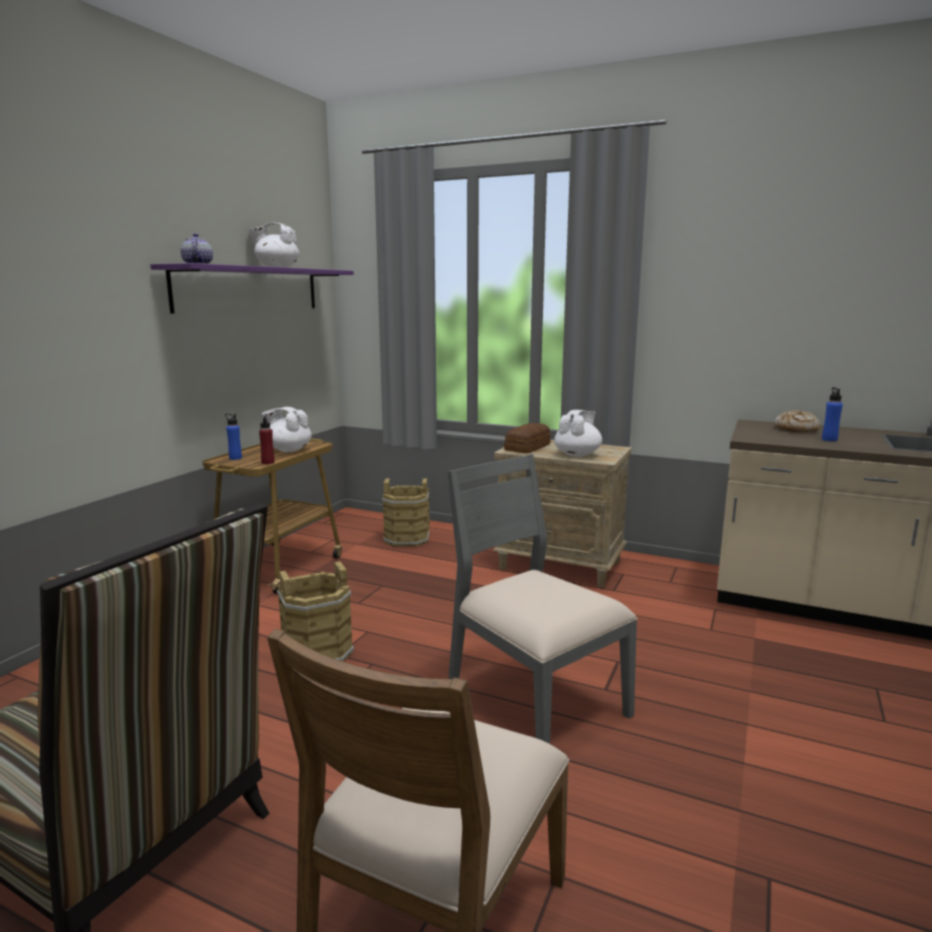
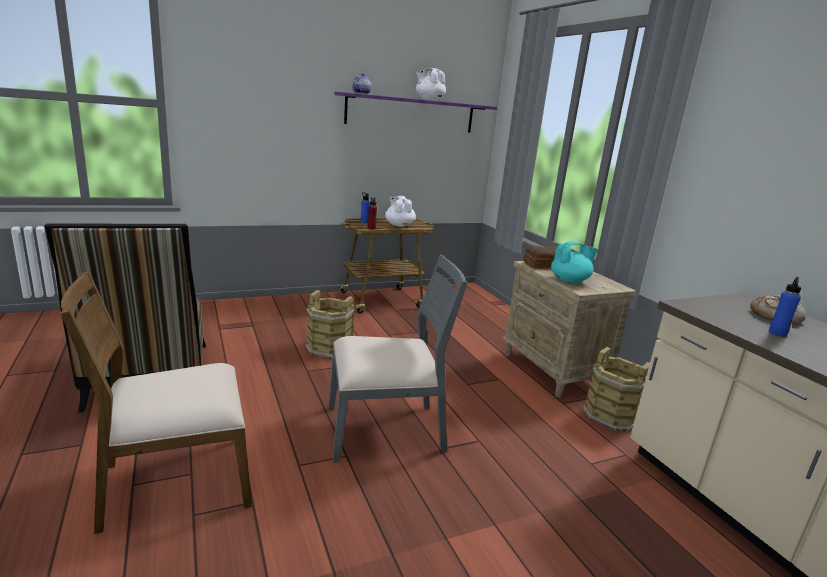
camera: 40 degrees right, 5 degrees up
brown bucket [382,478,430,547] -> brown bucket moved to [583,347,650,432]
grey chair [447,454,638,744] -> grey chair turned 75 degrees clockwise [328,255,468,463]
white teapot [554,410,602,457] -> turquoise teapot [551,241,598,283]

